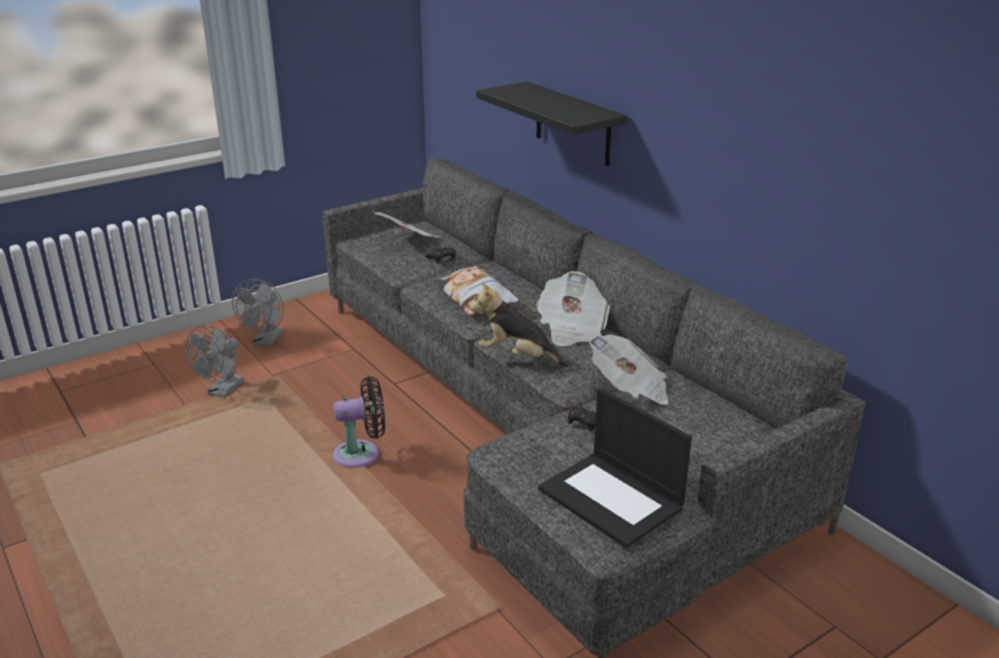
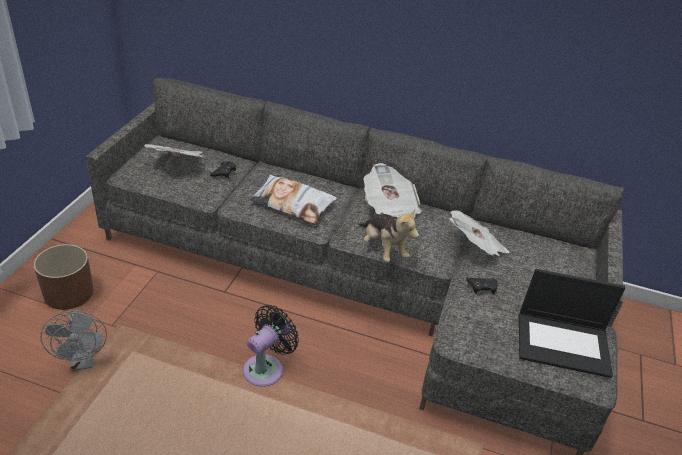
camera: 40 degrees left, 10 degrees up
grey fan [232,279,284,346] -> brown planter [34,244,93,310]
plush toy [470,282,570,367] -> plush toy turned 105 degrees counterclockwise [359,210,419,262]
black shelf [477,81,627,166] -> none

